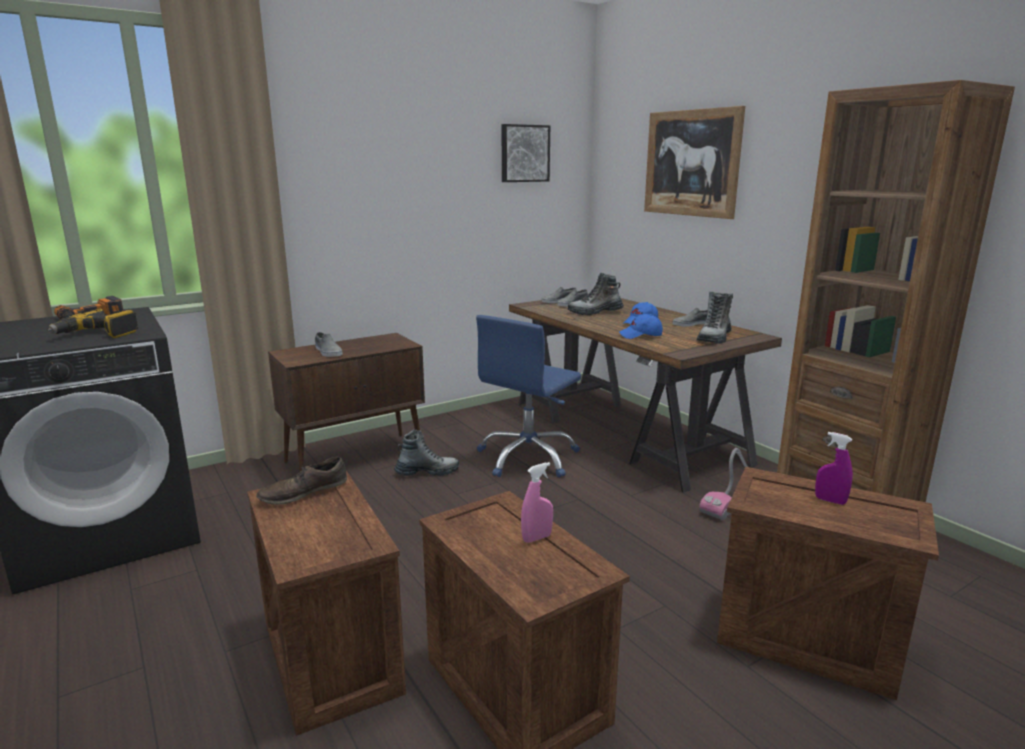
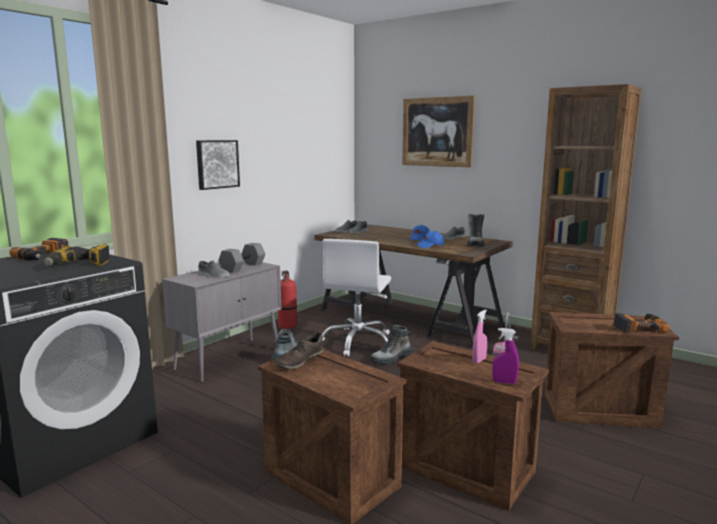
camera: 20 degrees left, 5 degrees down
brown cabinet [268,333,425,471] -> grey cabinet [162,261,281,382]
blue office chair [476,315,581,477] -> white office chair [322,239,391,356]
picture [502,124,550,182] -> picture moved to [196,140,240,190]
boot [568,273,624,315] -> boot moved to [370,325,414,365]
purple spray bottle [815,432,853,505] -> purple spray bottle moved to [492,328,519,384]
none -> grey dumbbell [218,243,265,273]
none -> fire extinguisher [278,270,297,329]
none -> power drill [614,313,670,333]

